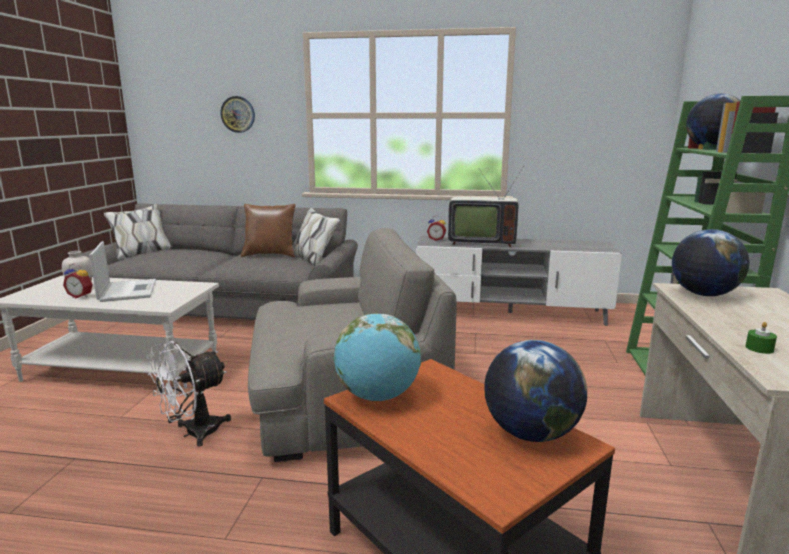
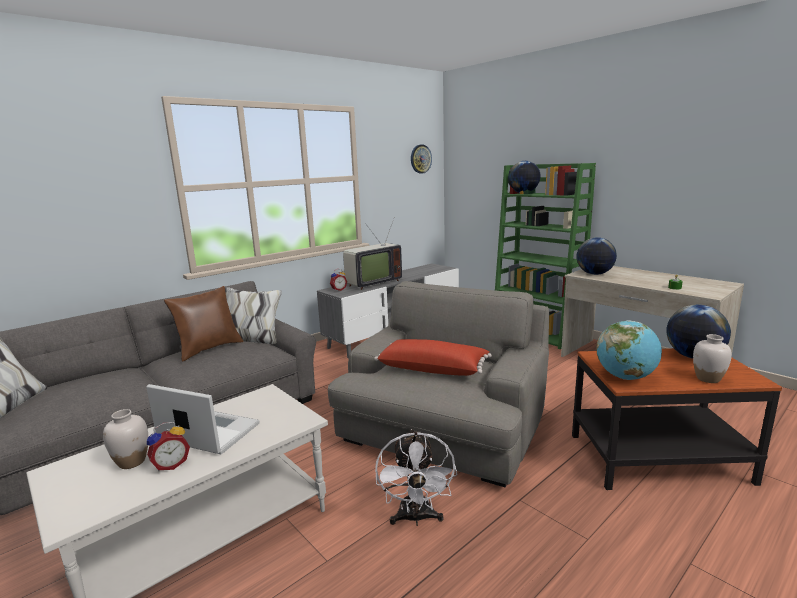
camera: 50 degrees left, 0 degrees up
wall clock [220,96,255,133] -> wall clock moved to [411,145,432,174]
none -> red pillow [374,339,492,376]
none -> white vase [693,334,732,383]

